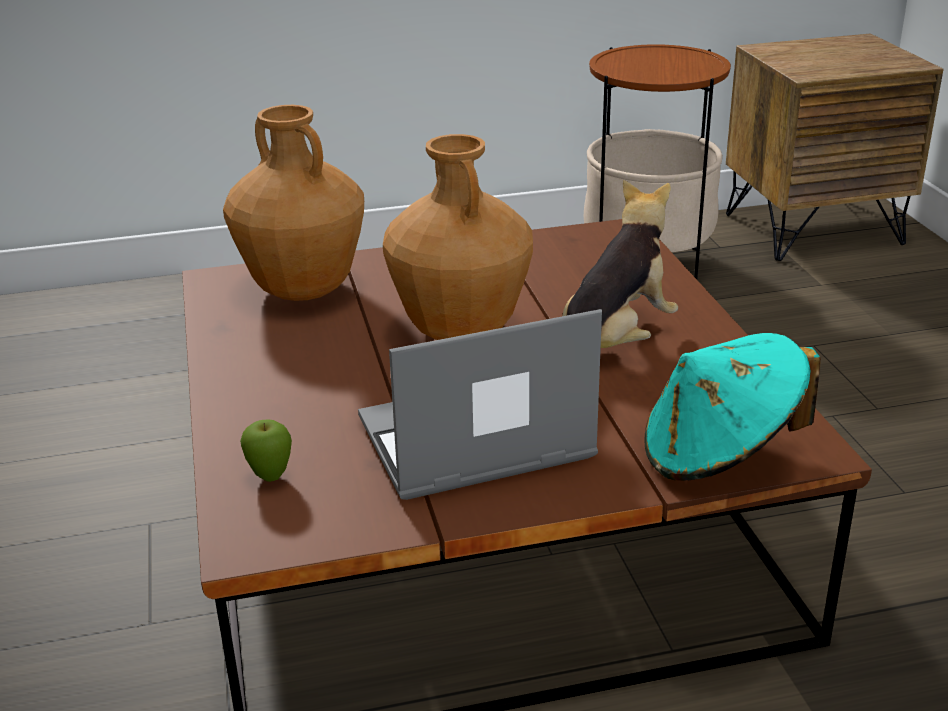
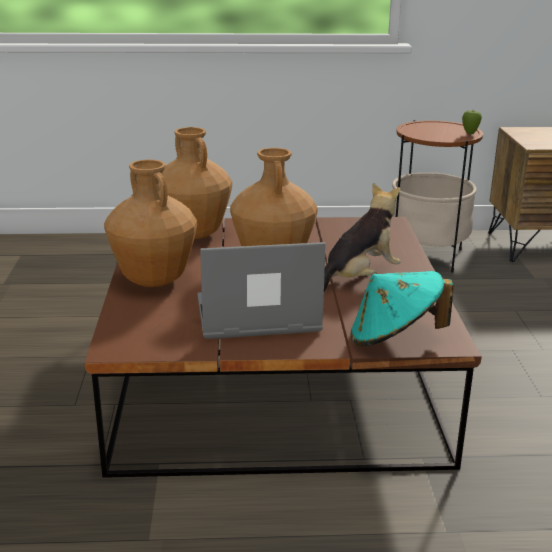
camera: 10 degrees right, 5 degrees down
apple [240,420,292,482] -> apple moved to [462,110,482,134]
none -> brown vase [104,160,197,287]

